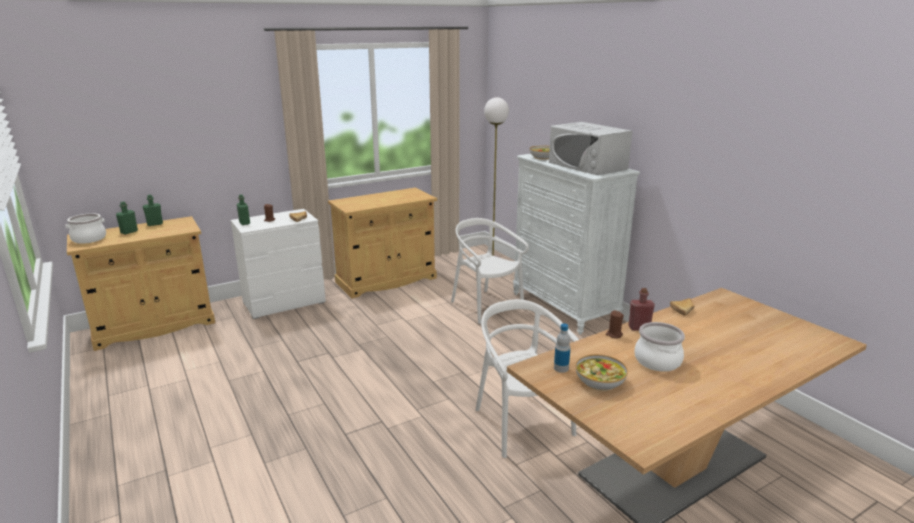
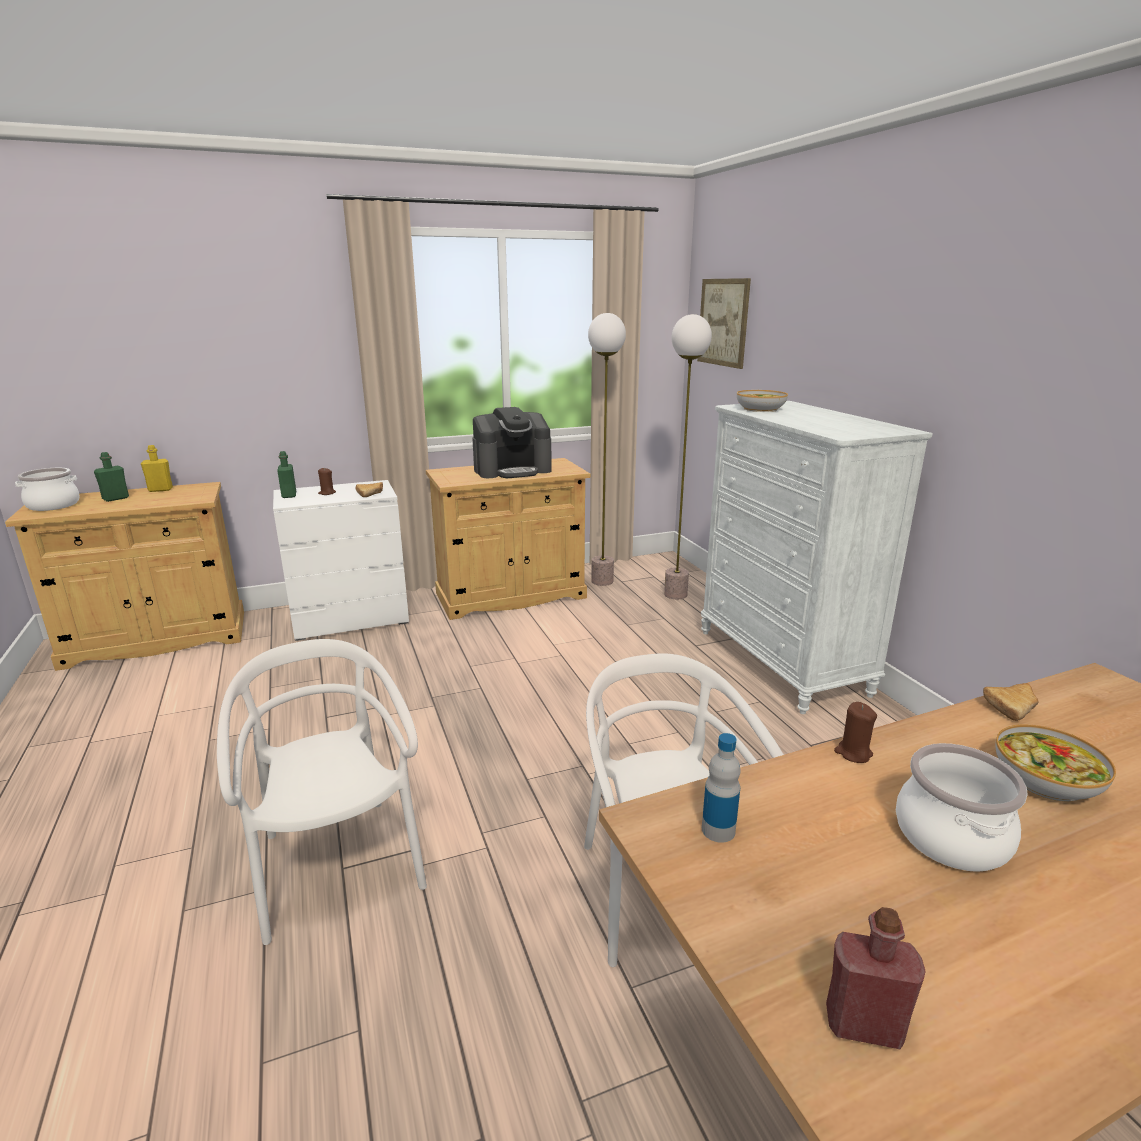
camera: 10 degrees right, 0 degrees up
green bottle [143,195,163,226] -> yellow bottle [141,445,173,492]
white chair [451,218,529,324] -> white chair moved to [217,639,427,945]
white microwave [549,122,632,175] -> none
bowl [576,354,628,391] -> bowl moved to [996,724,1116,802]
red bottle [629,288,655,330] -> red bottle moved to [826,907,926,1049]
none -> coffee machine [472,407,552,478]
none -> floor lamp [588,313,626,586]
none -> picture [697,278,751,369]

